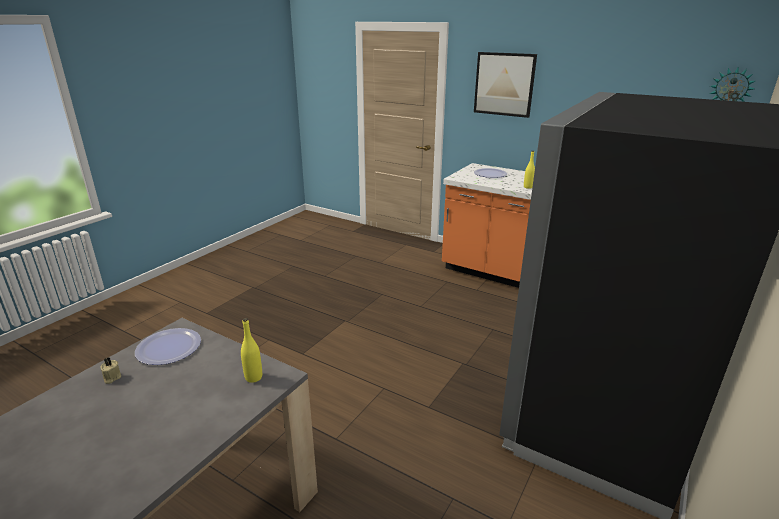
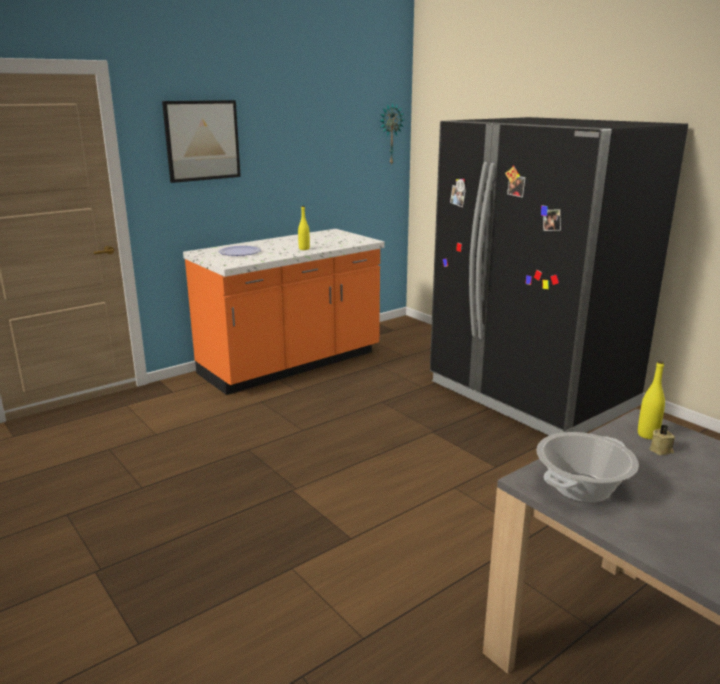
camera: 70 degrees left, 5 degrees down
beige candle [100,358,121,384] -> beige candle moved to [649,424,675,455]
plate [135,328,201,365] -> cooking pot [536,432,639,503]

